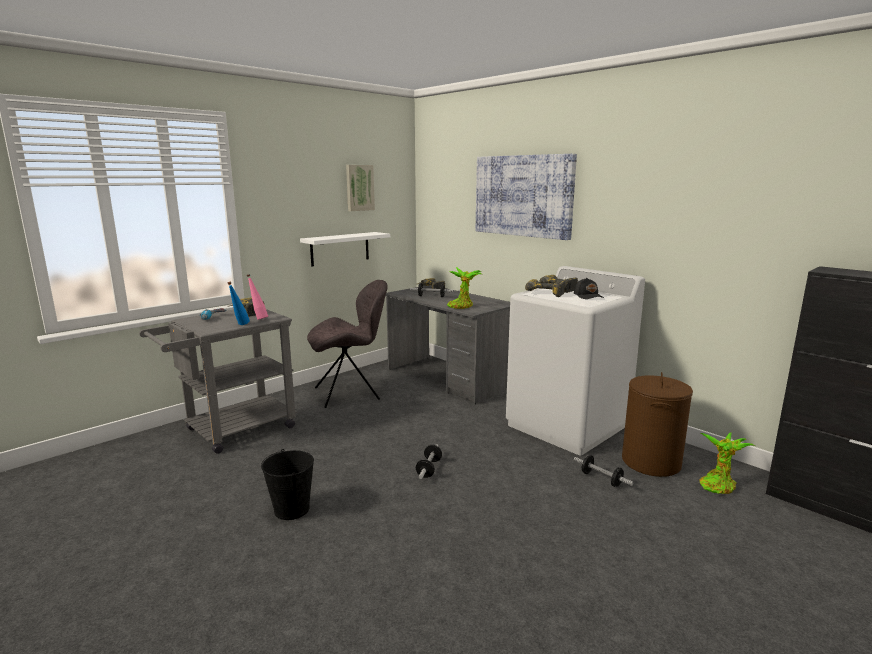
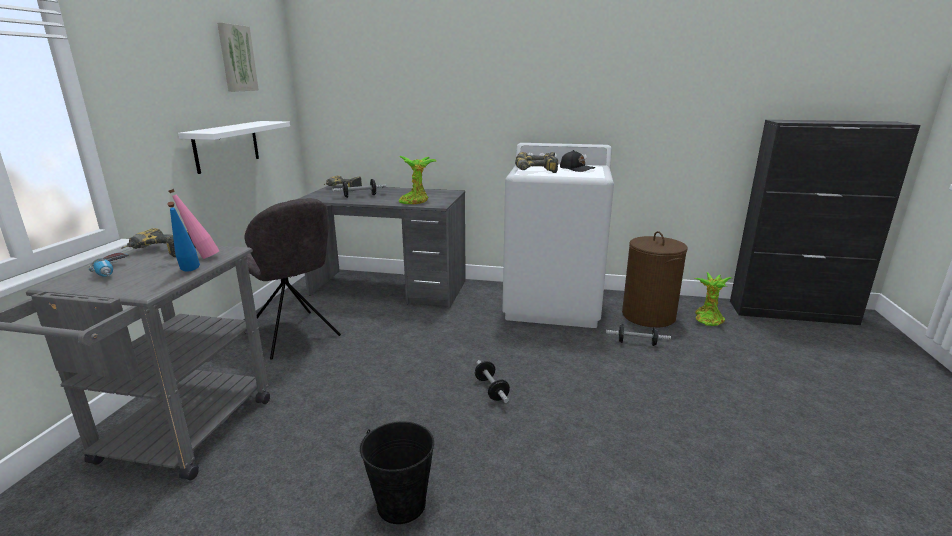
camera: 35 degrees left, 5 degrees up
grey chair [307,280,388,408] -> grey chair turned 105 degrees clockwise [245,198,341,360]
picture [476,154,577,240] -> none

